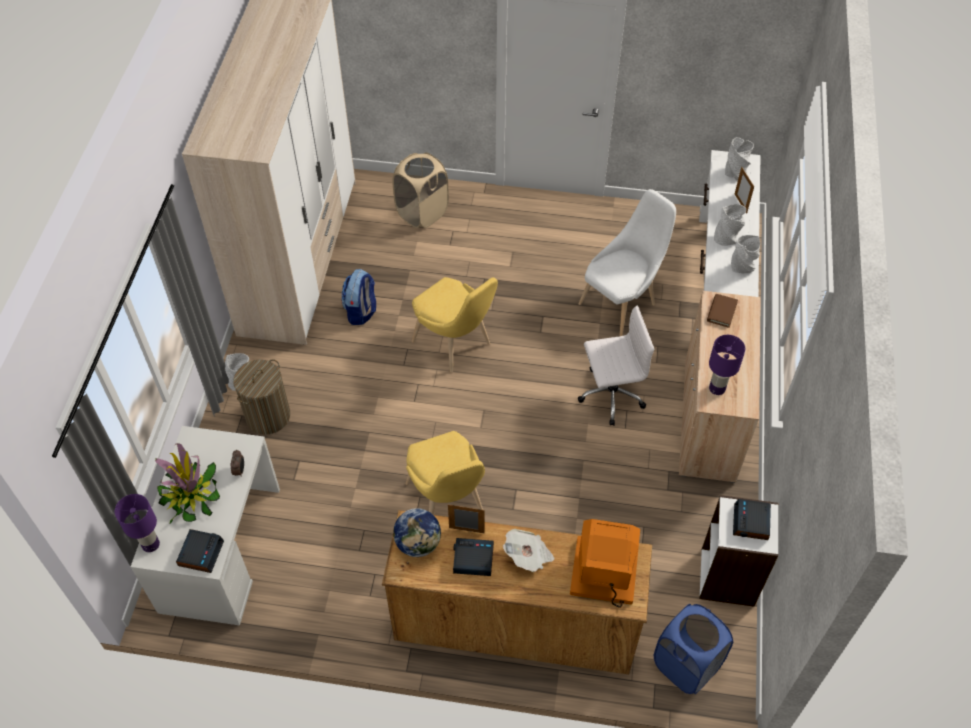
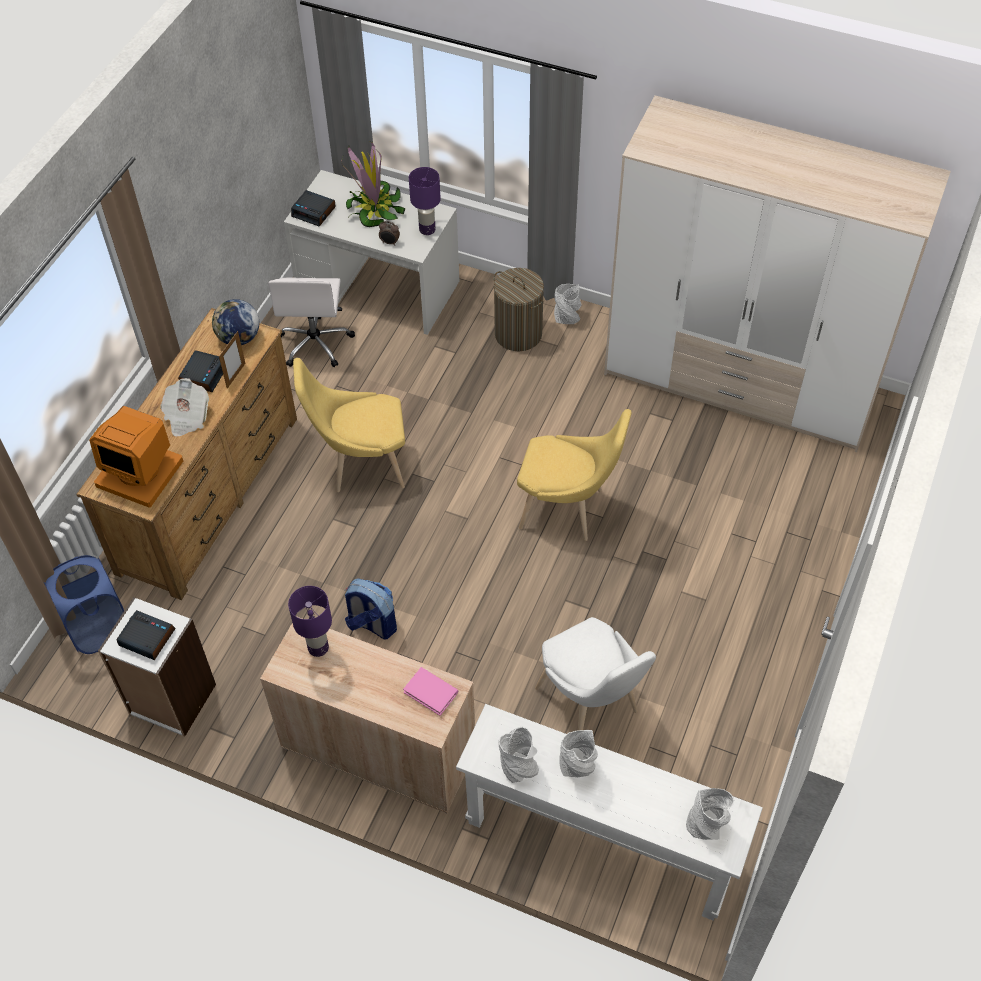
camera: 105 degrees right, 0 degrees up
purple table lamp [115,494,160,552] -> purple table lamp moved to [409,167,441,235]
backpack [341,269,376,325] -> backpack moved to [345,578,397,640]
beige laundry basket [392,152,449,228] -> none
yellow chair [412,277,498,373] -> yellow chair turned 135 degrees counterclockwise [517,409,632,541]
monitor [570,519,640,608] -> monitor turned 90 degrees clockwise [89,406,183,508]
white office chair [578,305,654,426] -> white office chair moved to [268,277,355,367]
brown book [707,294,738,328] -> pink book [403,667,458,715]
picture frame [735,167,754,214] -> none

